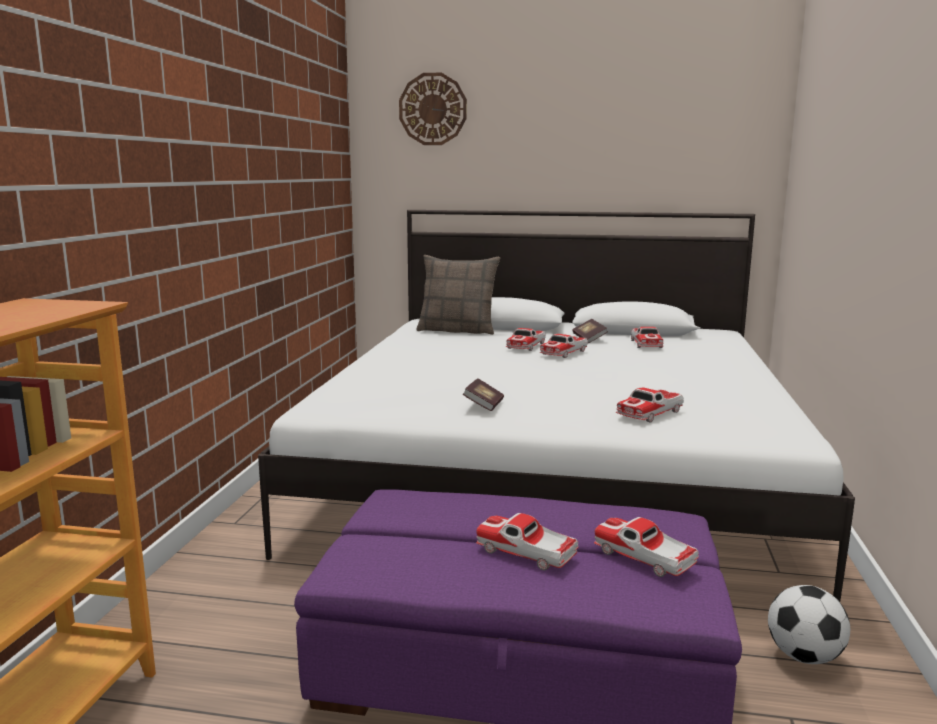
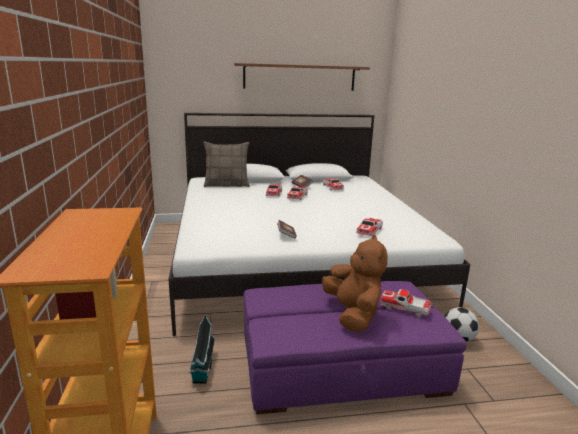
camera: 20 degrees left, 5 degrees up
wall clock [399,73,467,145] -> none
toy car [476,513,578,570] -> brown plush toy [322,235,388,332]
none -> toy house [189,313,215,383]
none -> brown shelf [234,63,370,91]

